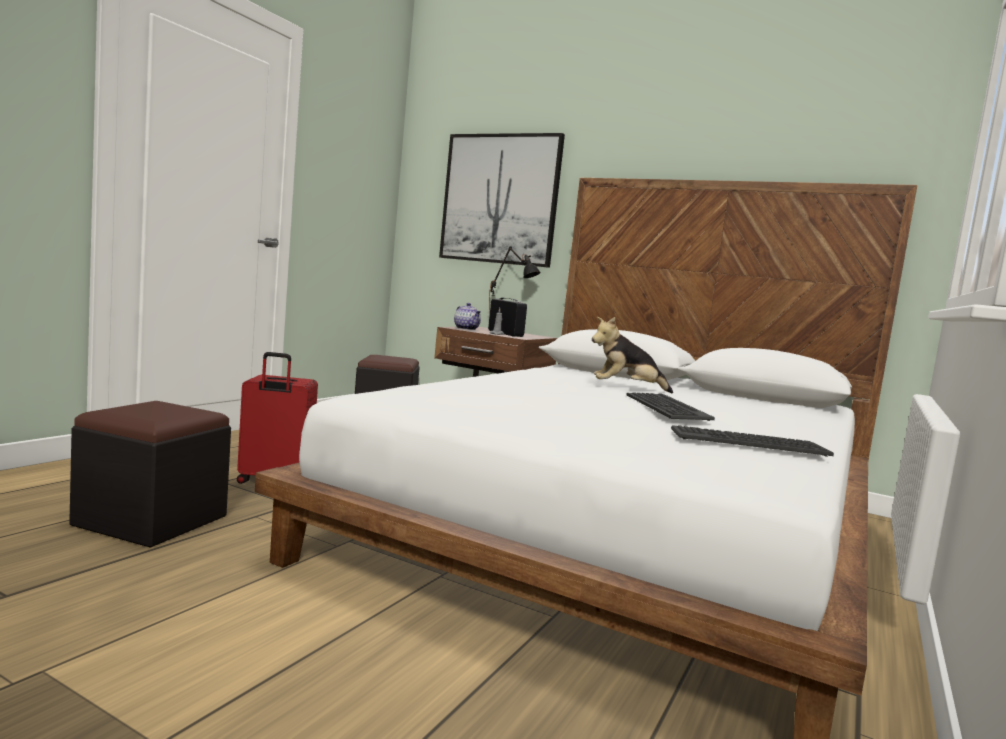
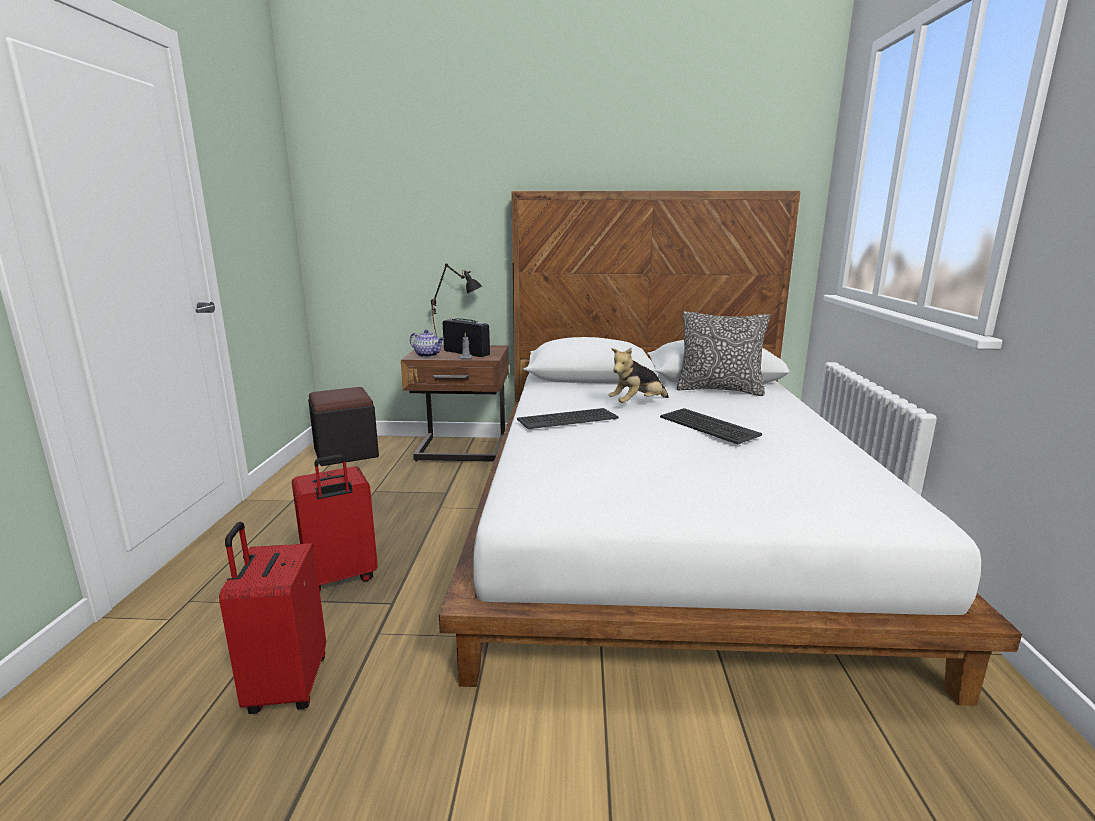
camera: 25 degrees left, 10 degrees up
black ottoman [69,401,231,548] -> red suitcase [219,522,326,714]
picture [439,133,565,268] -> none
keyboard [671,425,834,457] -> keyboard moved to [517,408,619,429]
none -> pillow [677,311,770,396]

